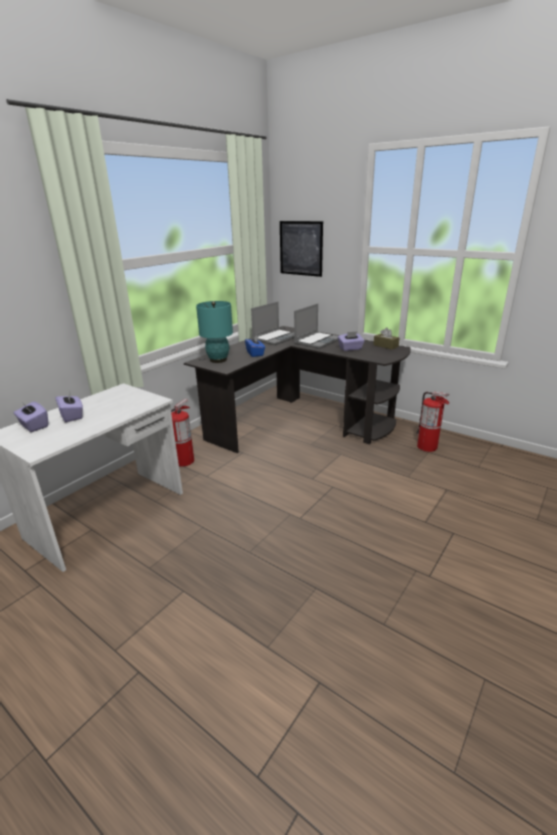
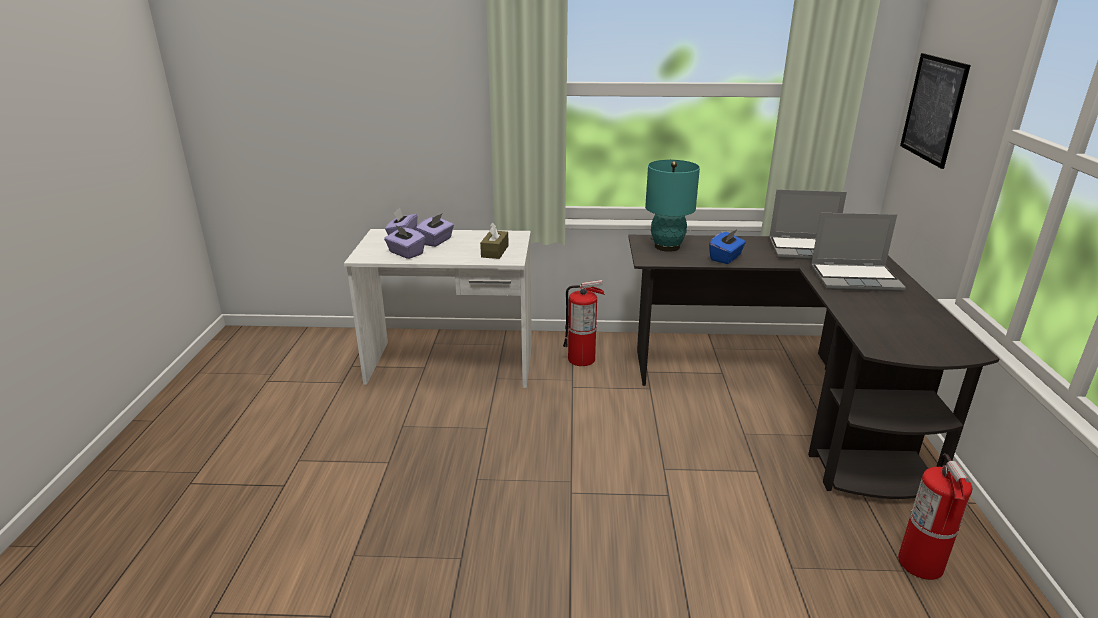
camera: 55 degrees right, 0 degrees up
purple tissue box [338,332,364,351] -> purple tissue box moved to [384,225,425,259]
brown tissue box [373,328,399,349] -> brown tissue box moved to [480,222,509,259]

